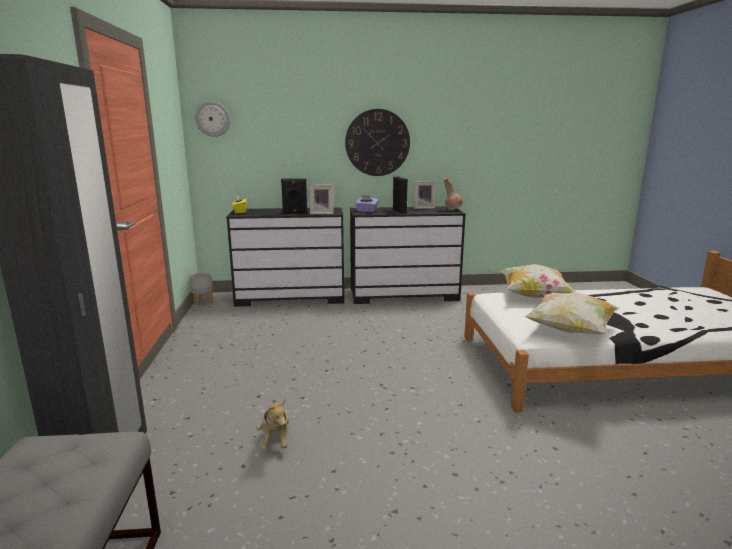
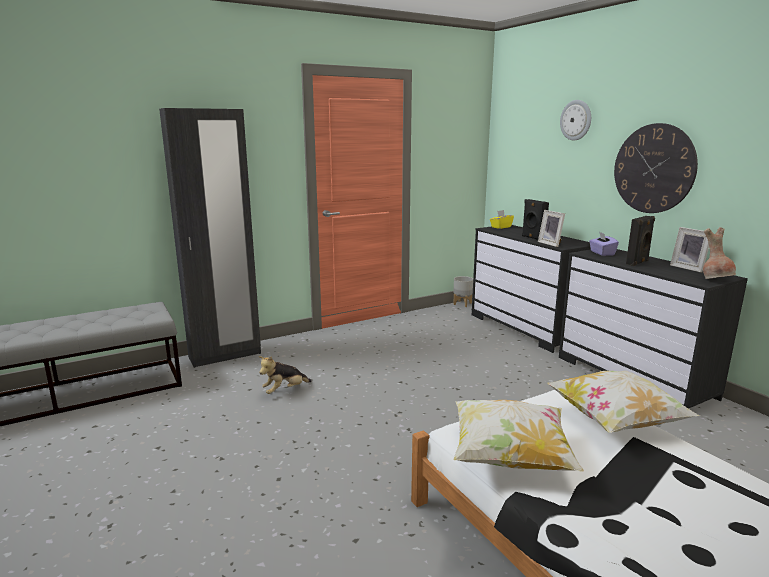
camera: 65 degrees right, 0 degrees up
wall clock [195,101,230,137] -> wall clock moved to [560,100,591,141]

